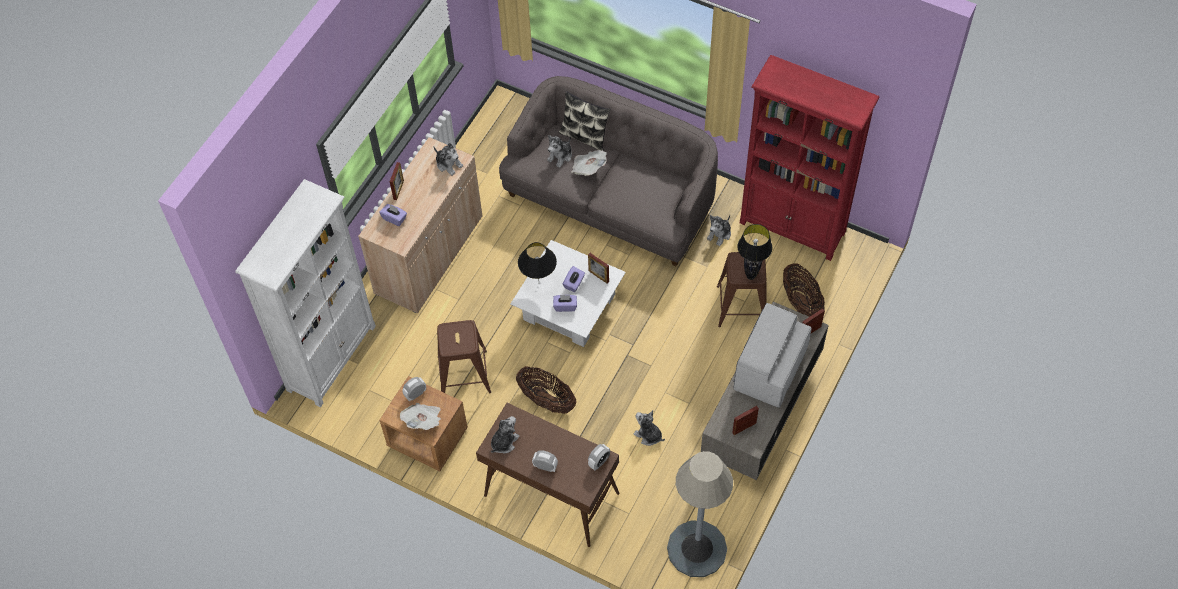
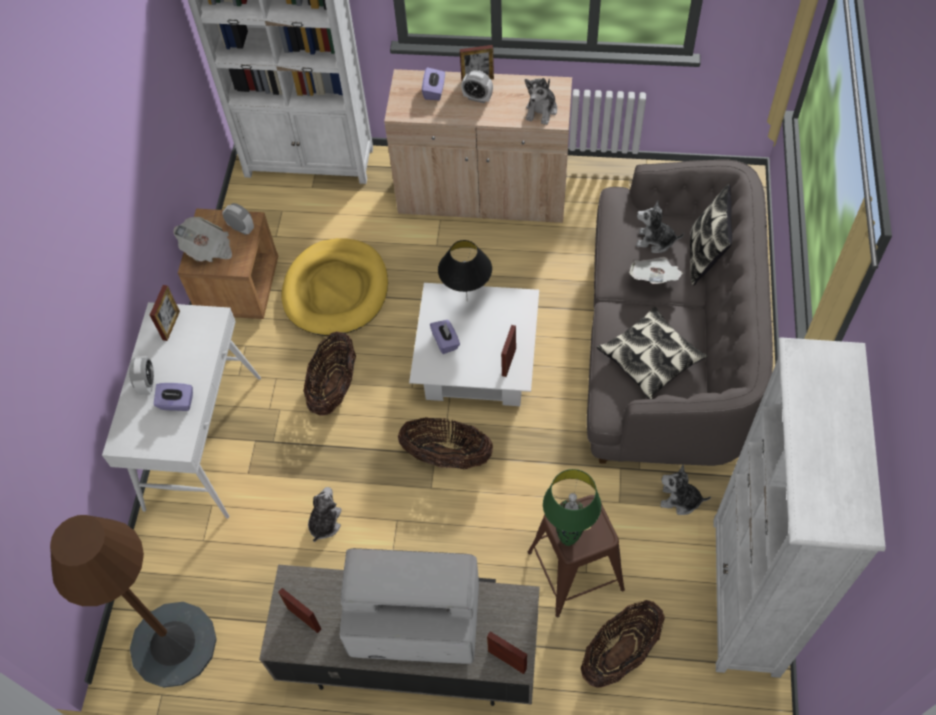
camera: 70 degrees right, 0 degrees up
brown stool [437,320,491,394] -> yellow dog bed [282,238,388,336]
brown console table [476,403,619,547] -> white console table [102,302,261,519]
plush toy [491,416,519,453] -> picture frame [150,285,180,341]
purple tissue box [563,266,585,292] -> purple tissue box moved to [154,383,193,411]
alarm clock [588,444,610,471] -> alarm clock moved to [461,70,493,103]
grey floor lamp [667,451,733,577] -> brown floor lamp [50,515,217,688]
black table lamp [737,224,772,280] -> green table lamp [543,469,601,546]
red bookcase [740,55,880,261] -> white bookcase [713,337,885,678]
none -> basket [398,417,493,470]
none -> pillow [597,306,708,399]

